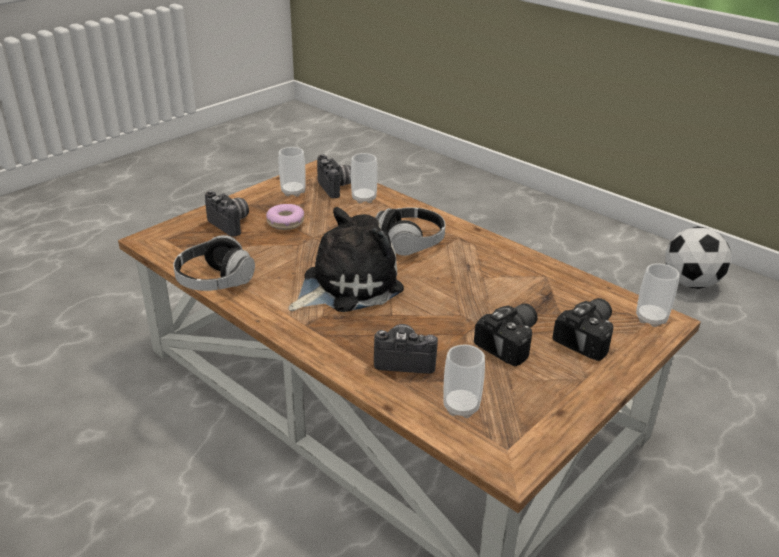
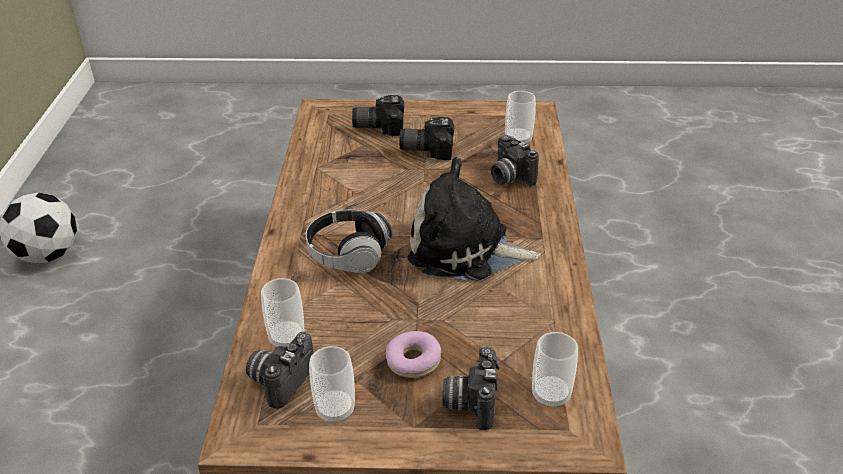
camera: 130 degrees left, 5 degrees up
headphones [173,235,255,291] -> none
cup [636,263,680,327] -> cup moved to [532,332,578,409]

